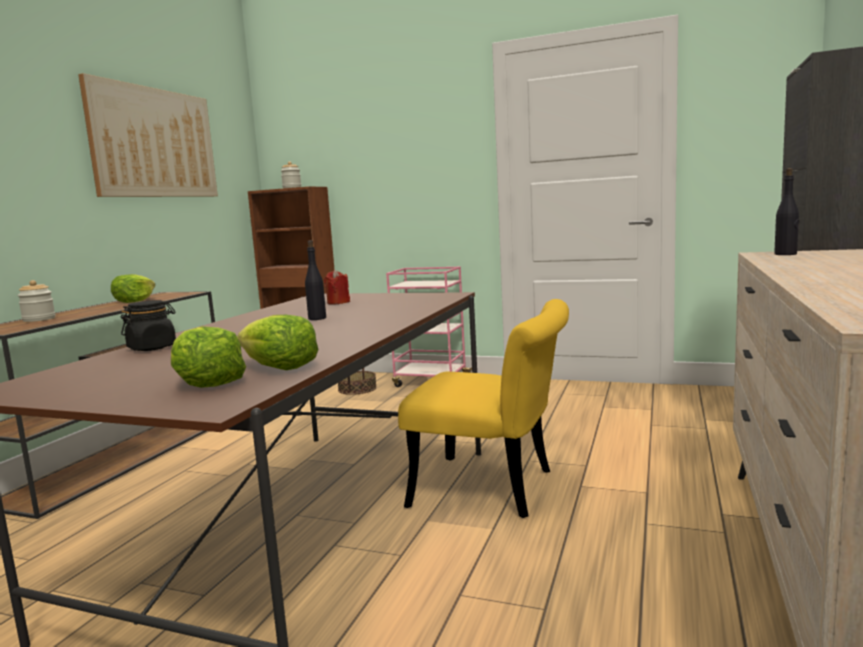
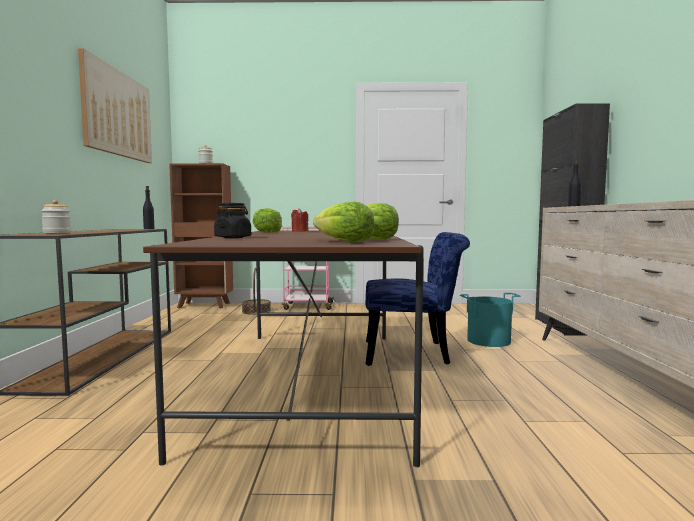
camera: 20 degrees left, 5 degrees down
lettuce [111,274,155,303] -> lettuce moved to [253,208,282,233]
black bottle [305,240,326,320] -> black bottle moved to [143,186,154,229]
yellow chair [398,299,569,518] -> blue chair [365,232,470,366]
none -> turquoise bucket [460,293,520,347]

